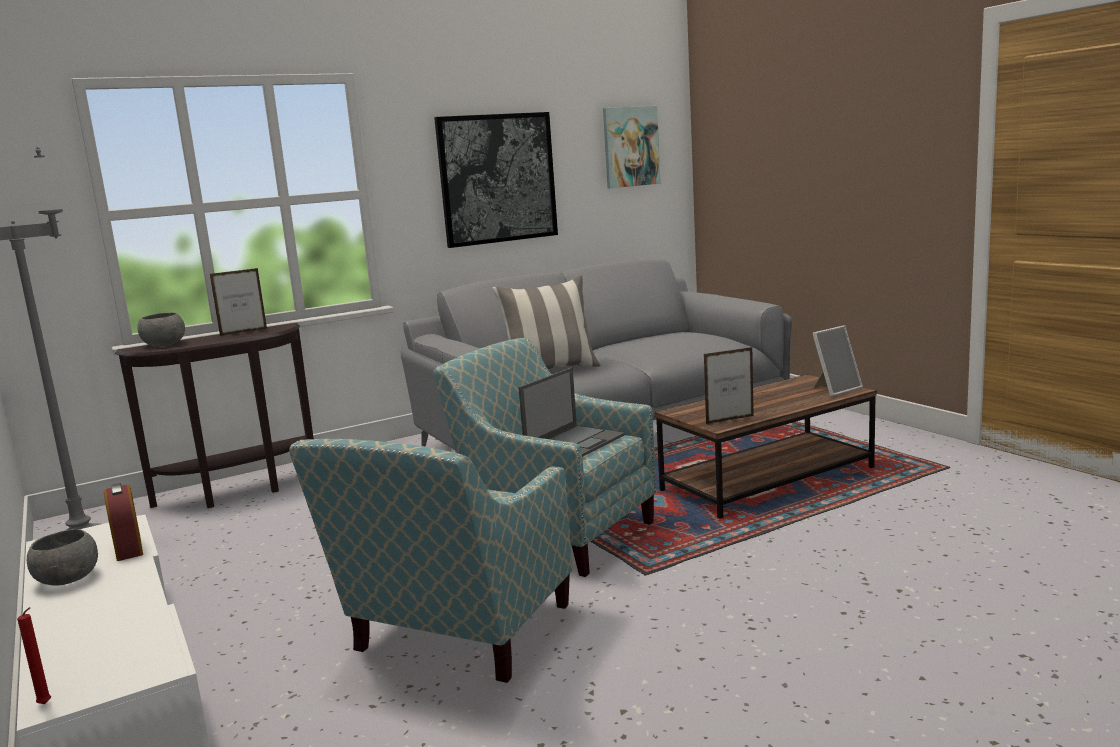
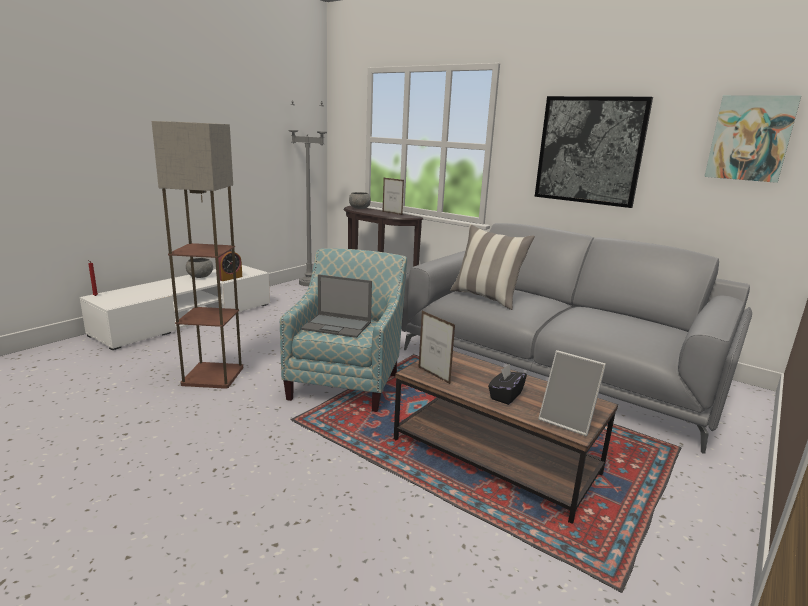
camera: 65 degrees right, 5 degrees up
armchair [289,439,572,683] -> floor lamp [152,121,243,389]
none -> black tissue box [488,365,527,405]

